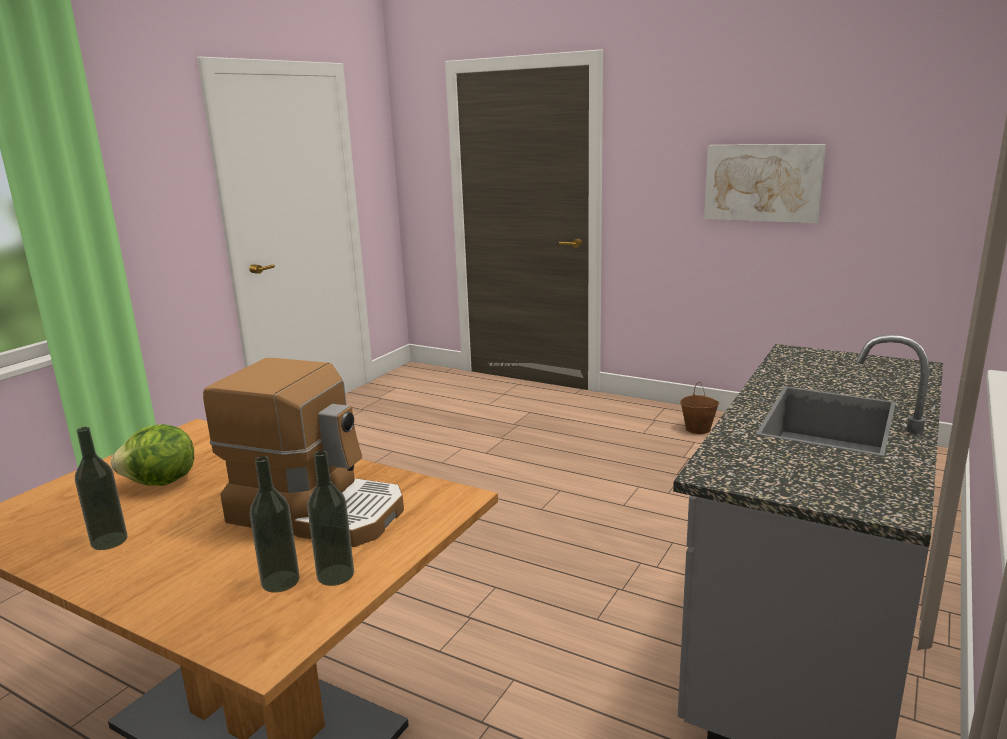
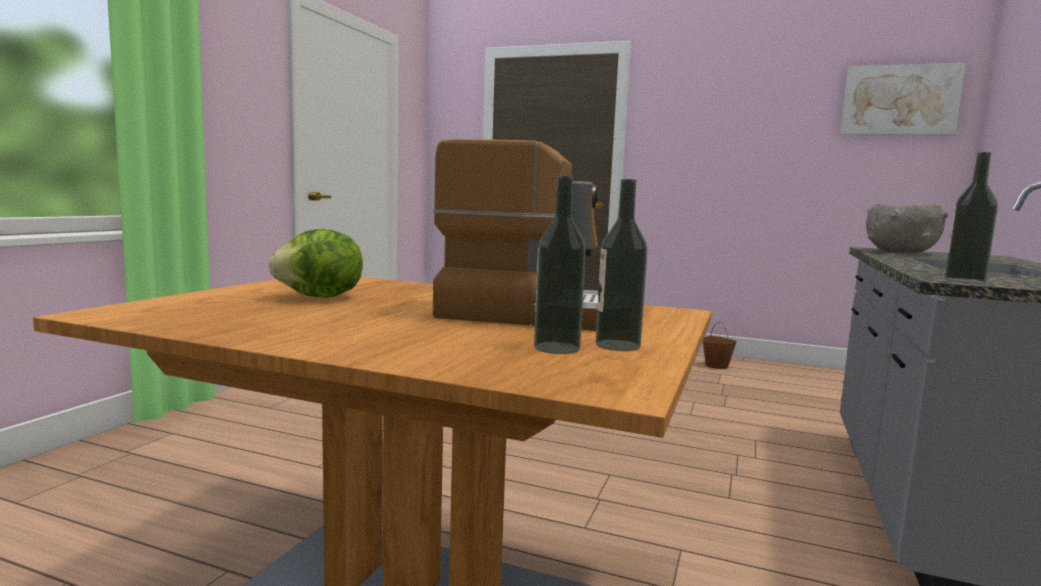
camera: 10 degrees left, 10 degrees down
bottle [75,427,128,550] -> bottle moved to [944,152,998,283]
picture [704,144,826,223] -> picture moved to [840,63,966,135]
none -> grey bowl [866,204,948,253]

